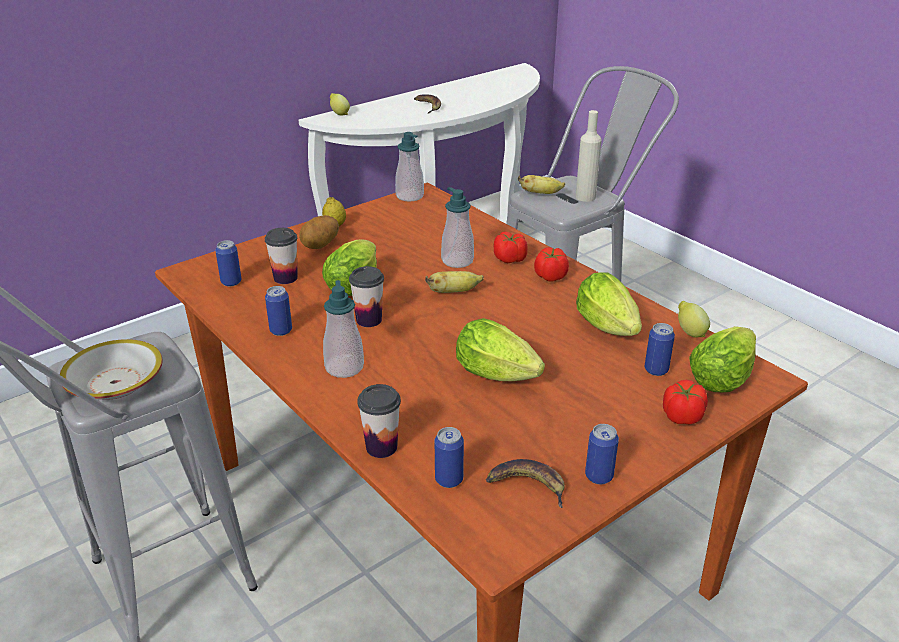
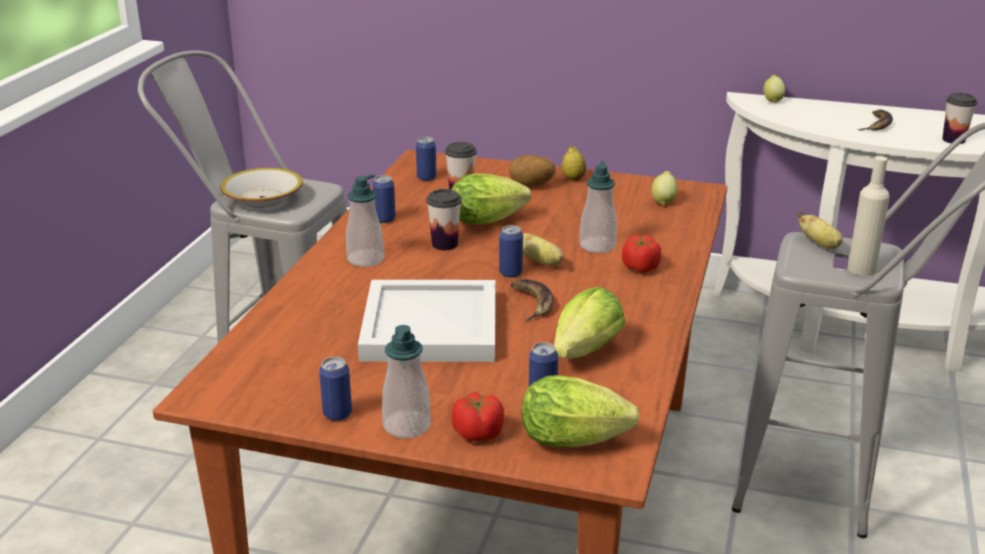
camera: 55 degrees right, 5 degrees down
cup [357,384,401,458] -> cup moved to [942,93,977,144]
soap dispenser [395,132,424,201] -> soap dispenser moved to [382,325,431,438]
can [435,427,464,488] -> can moved to [499,225,523,278]
lettuce [456,318,545,381] -> white tray [358,280,496,362]
banana [486,459,565,508] -> banana moved to [511,279,553,322]
tomato [534,247,569,281] -> none
lemon [678,301,710,338] -> lemon moved to [651,171,677,206]

